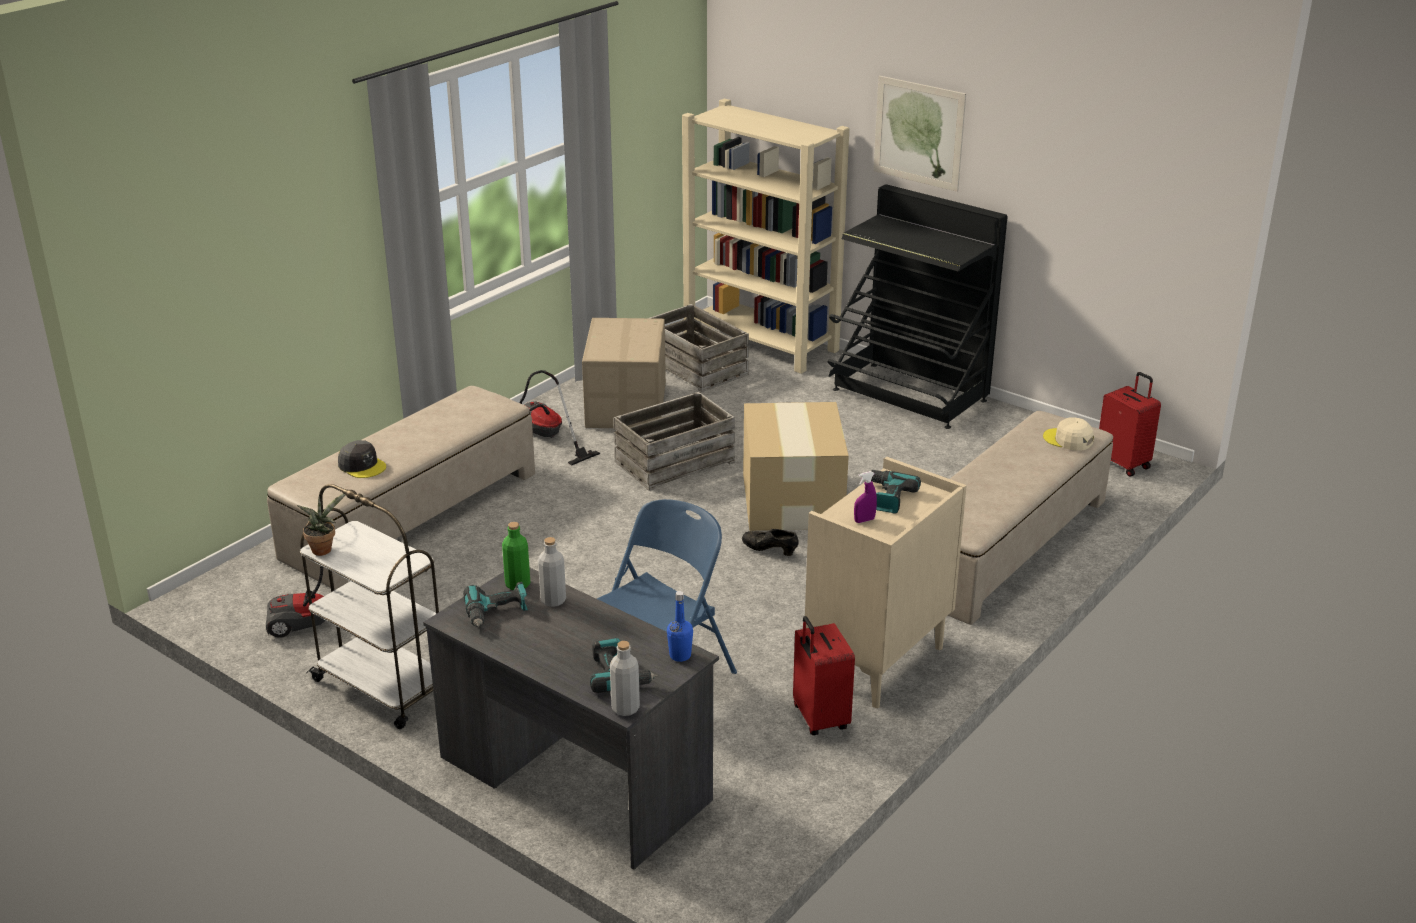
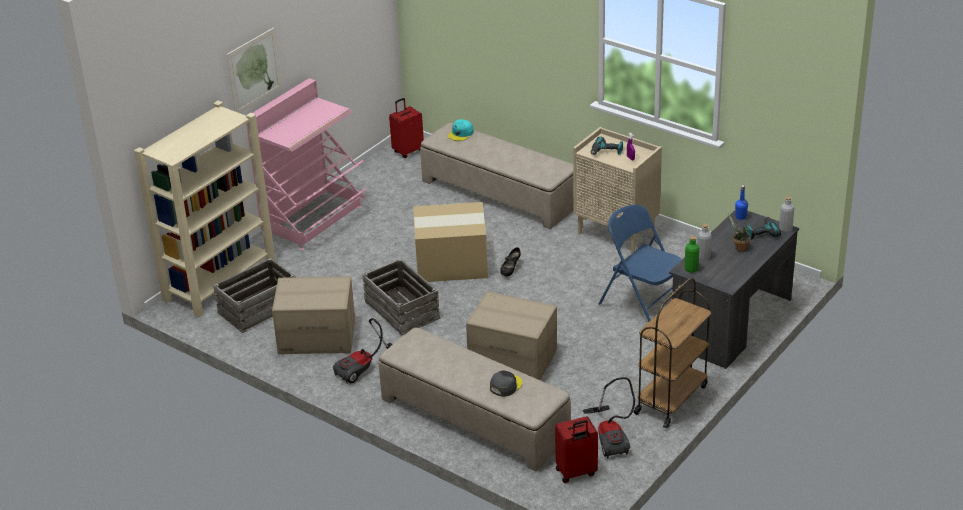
camera: 90 degrees left, 5 degrees up
potted plant [297,494,345,556] -> potted plant moved to [729,215,750,251]
white cart [300,484,439,729] -> brown cart [634,278,711,428]
power drill [463,582,528,627] -> none
red suitcase [793,616,855,735] -> red suitcase moved to [555,416,598,483]
black shoe rack [828,184,1008,429] -> pink shoe rack [246,78,366,250]
beige cap [1043,417,1094,451] -> turquoise cap [448,119,474,141]
none -> cardboard box [466,291,557,380]

